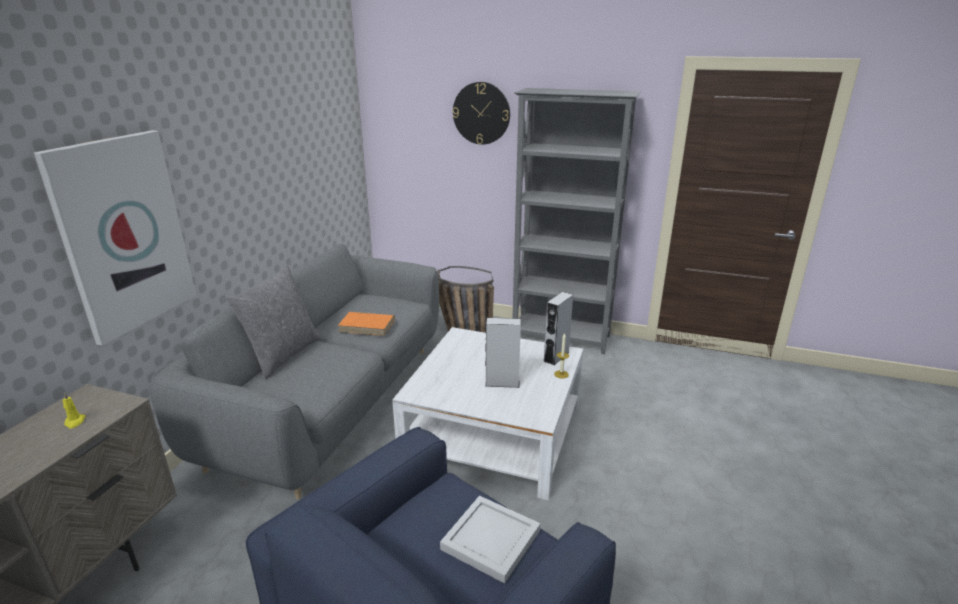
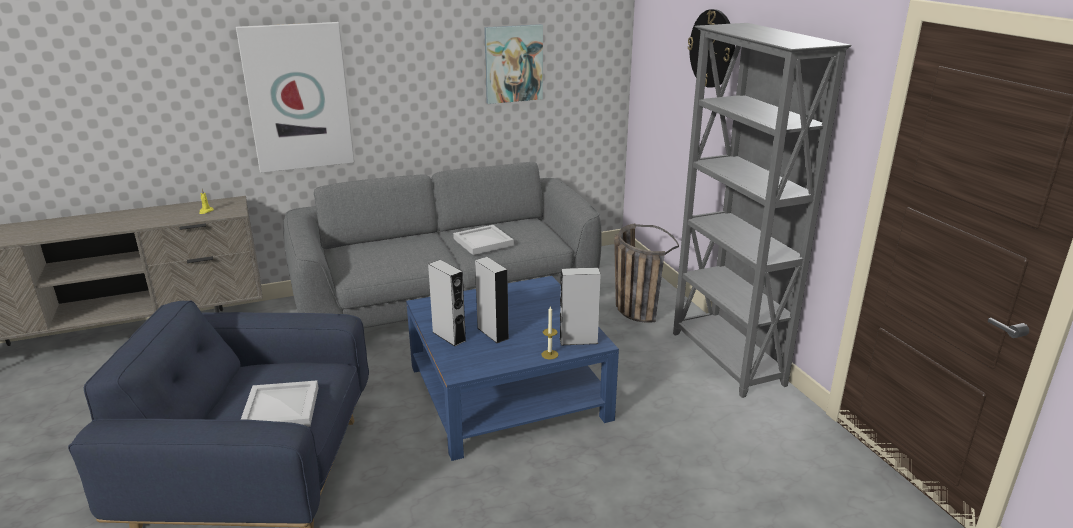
camera: 50 degrees right, 0 degrees up
grey pillow [226,265,322,379] -> none
orange book [338,312,395,336] -> white tray [453,225,514,255]
white coffee table [392,327,583,501] -> blue coffee table [406,276,619,461]
none -> grey speaker [428,260,466,346]
none -> picture [484,24,543,104]

